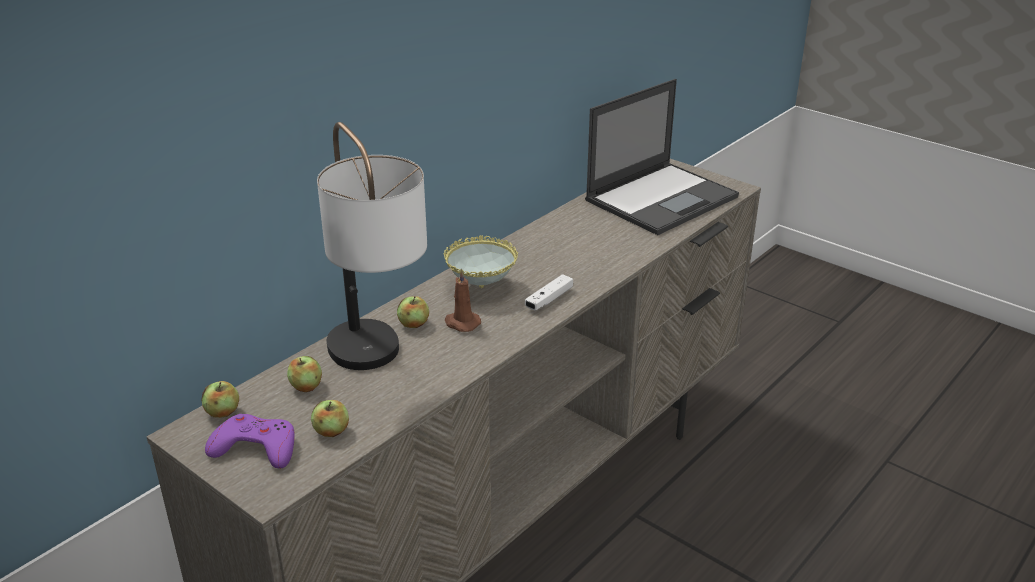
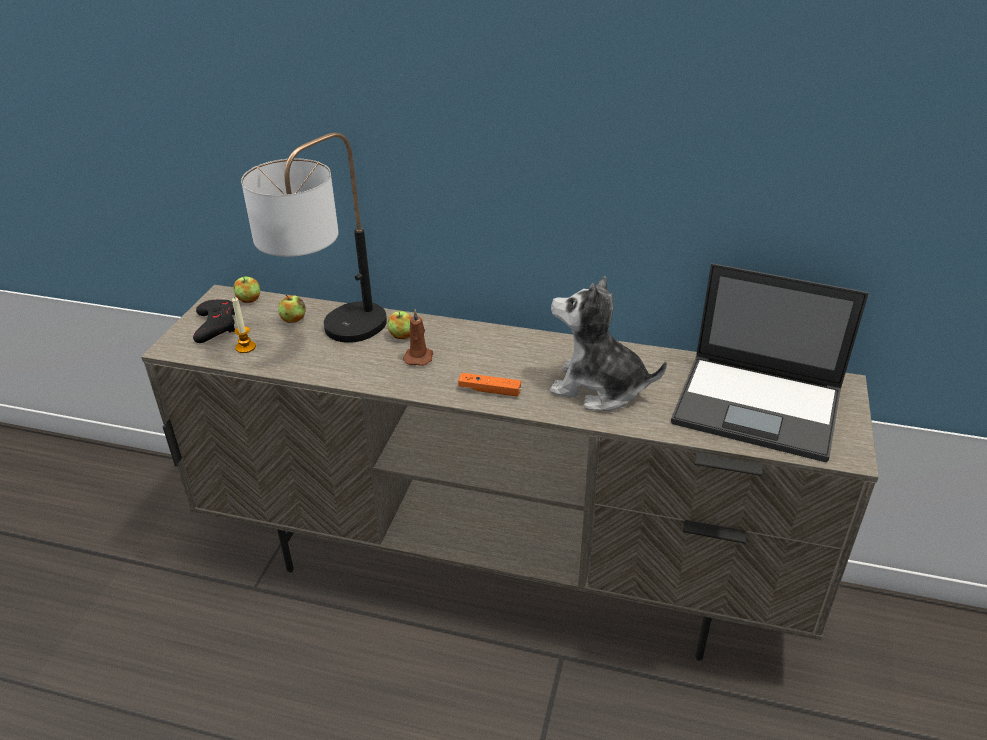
camera: 65 degrees right, 5 degrees up
purple game controller [205,414,295,468] -> black game controller [193,300,235,343]
apple [311,400,349,437] -> candle [232,297,256,353]
bowl [443,235,518,288] -> none
white game controller [525,274,573,310] -> orange game controller [458,373,521,396]
none -> plush toy [550,276,667,411]

